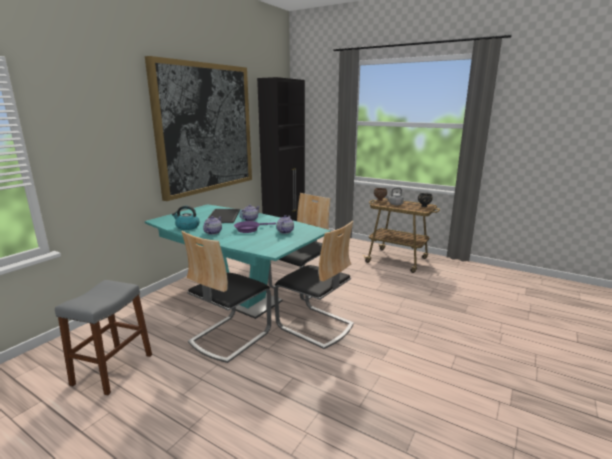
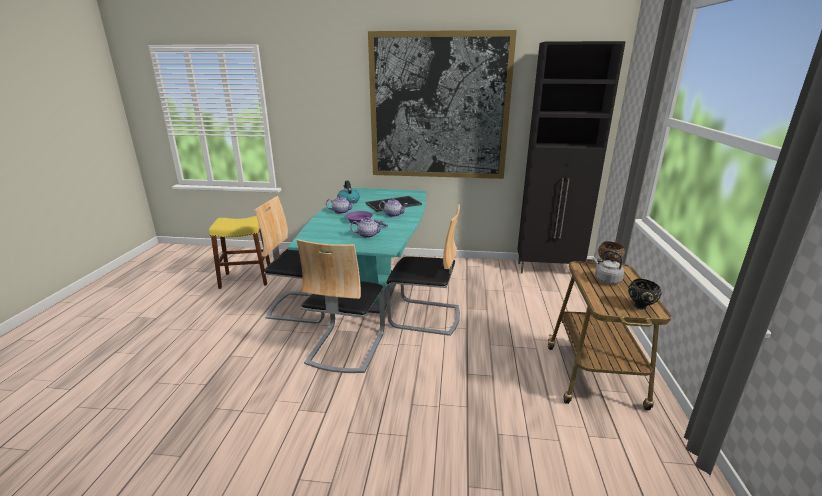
camera: 65 degrees right, 5 degrees up
grey stool [55,280,152,395] -> yellow stool [209,216,270,289]

